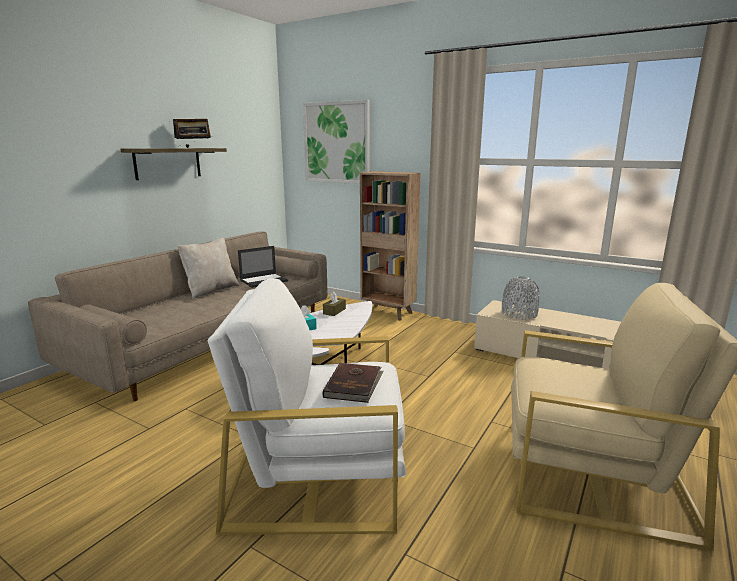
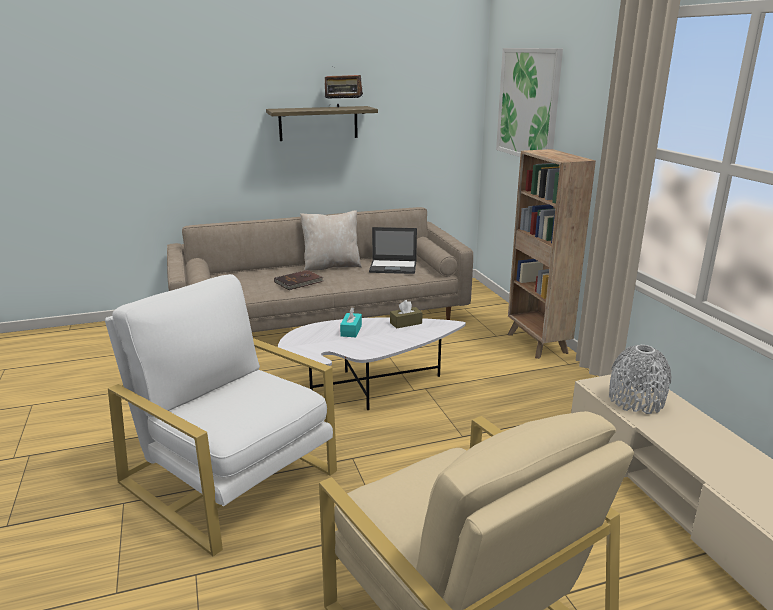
camera: 40 degrees right, 5 degrees up
brown book [323,363,384,403] -> brown book moved to [274,270,324,290]

